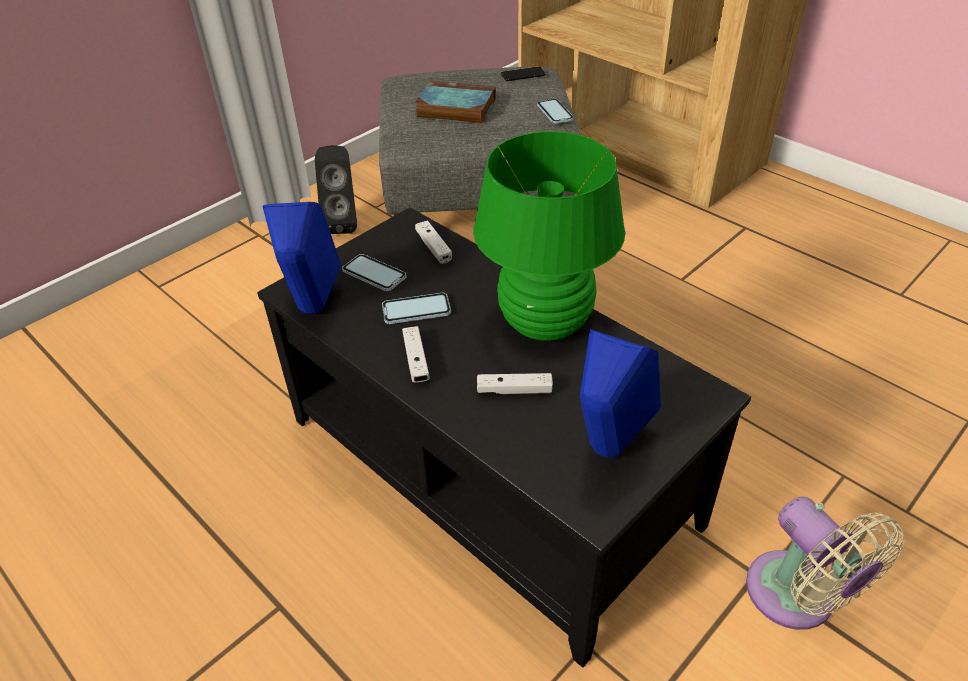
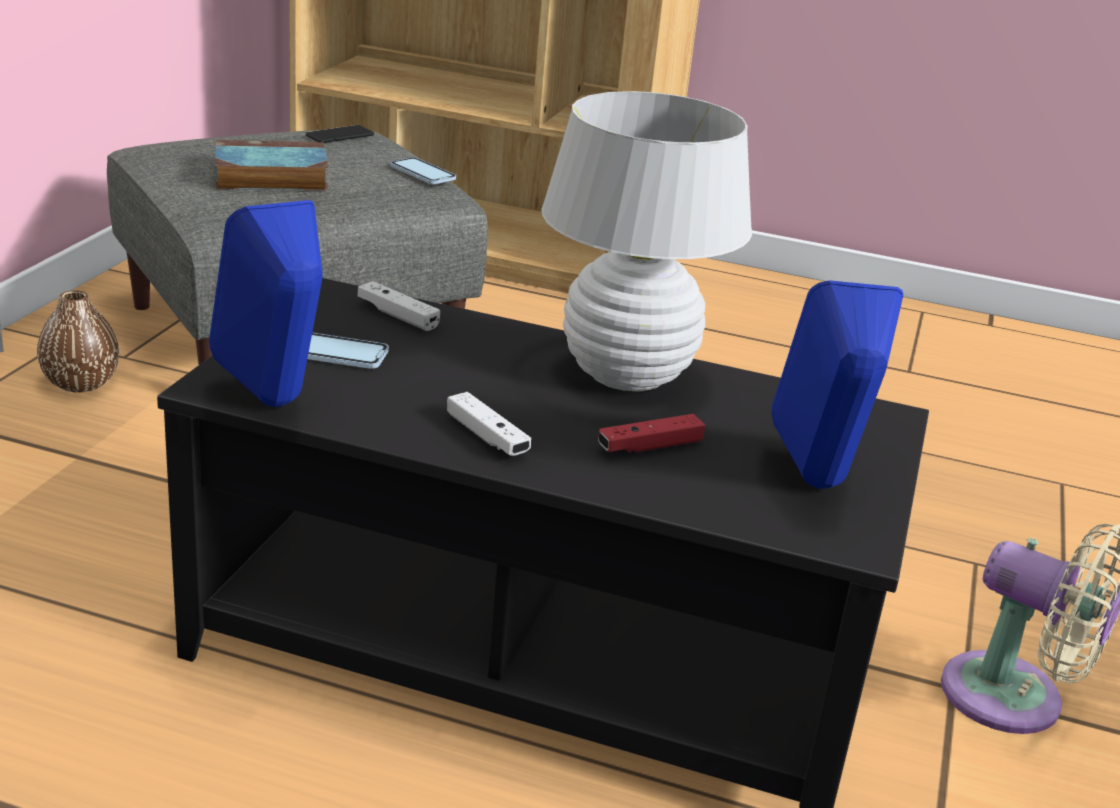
camera: 30 degrees left, 15 degrees down
black speaker [315,145,357,234] -> brown vase [37,290,119,393]
phone [382,293,451,324] -> none
green table lamp [473,132,625,341] -> white table lamp [541,91,752,391]
white game controller [477,373,553,394] -> red game controller [598,414,705,453]

